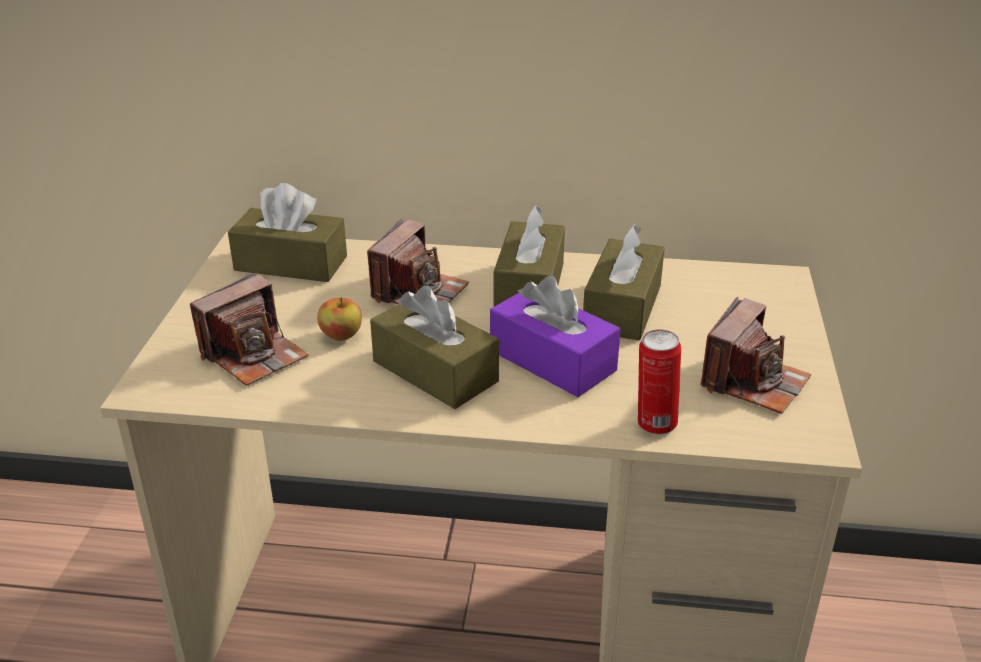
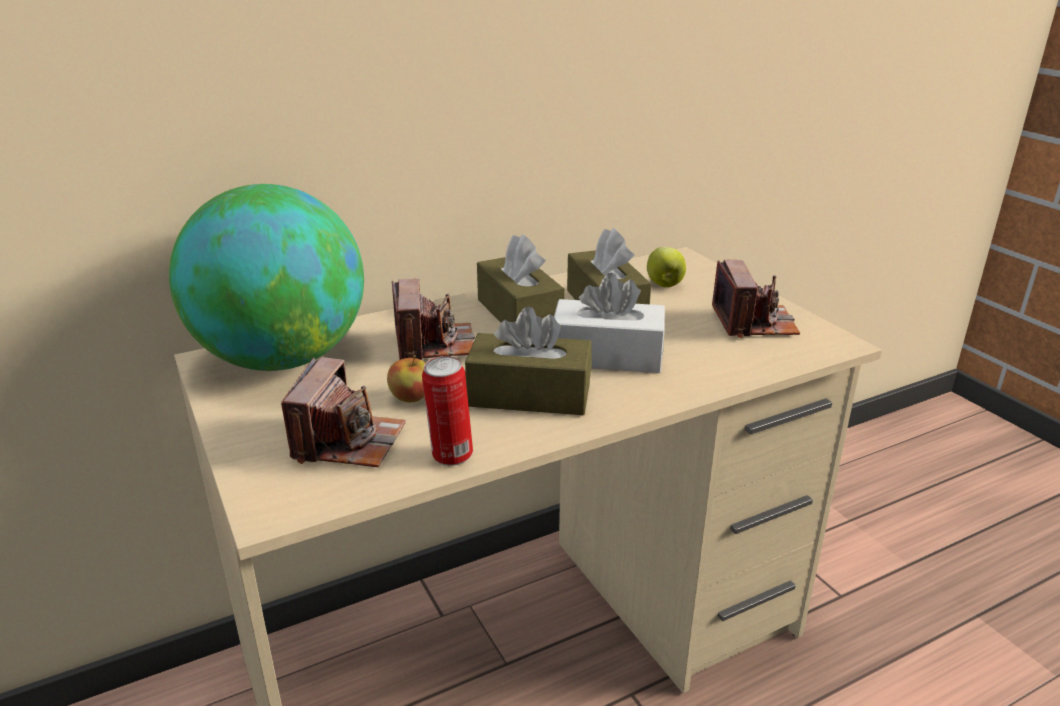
camera: 35 degrees left, 5 degrees down
brown tissue box [228,183,347,282] -> globe [169,184,364,371]
purple tissue box [490,276,621,397] -> white tissue box [554,273,665,373]
can [638,329,681,435] -> can moved to [422,356,473,466]
none -> apple [647,247,686,287]

